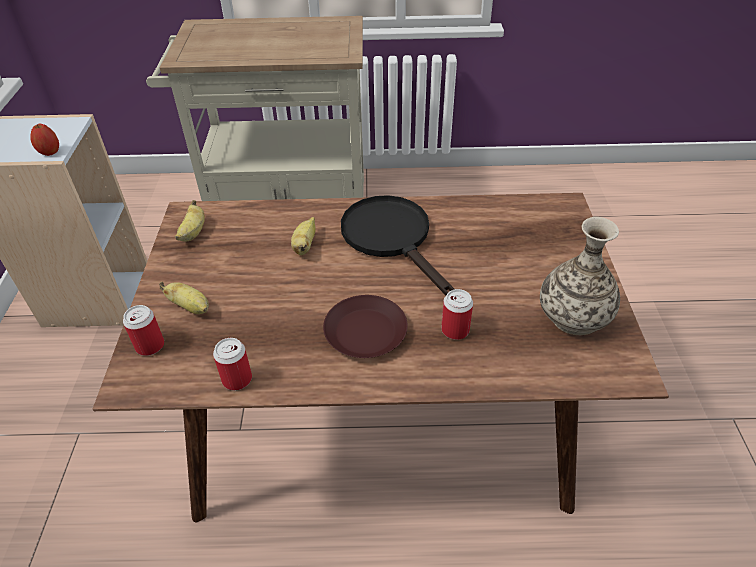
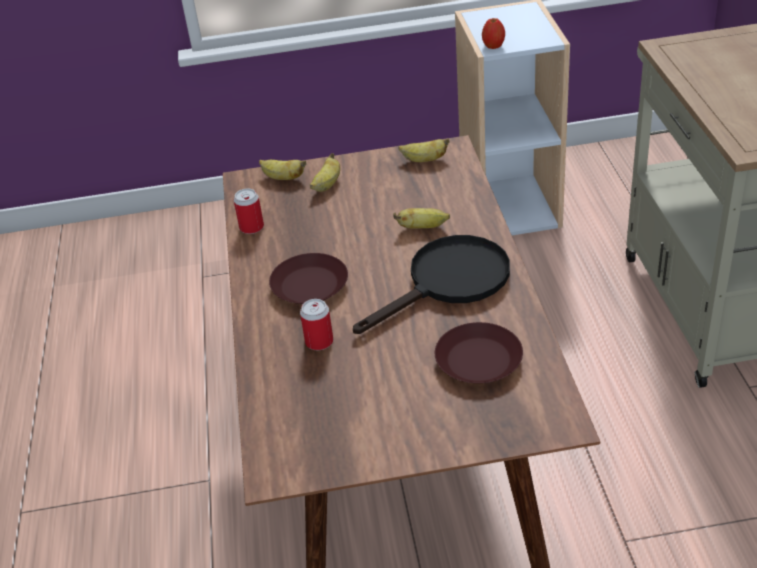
camera: 85 degrees right, 5 degrees down
can [123,305,164,356] -> banana [259,160,306,180]
vase [540,217,620,335] -> none
none -> brown plate [435,322,523,383]

